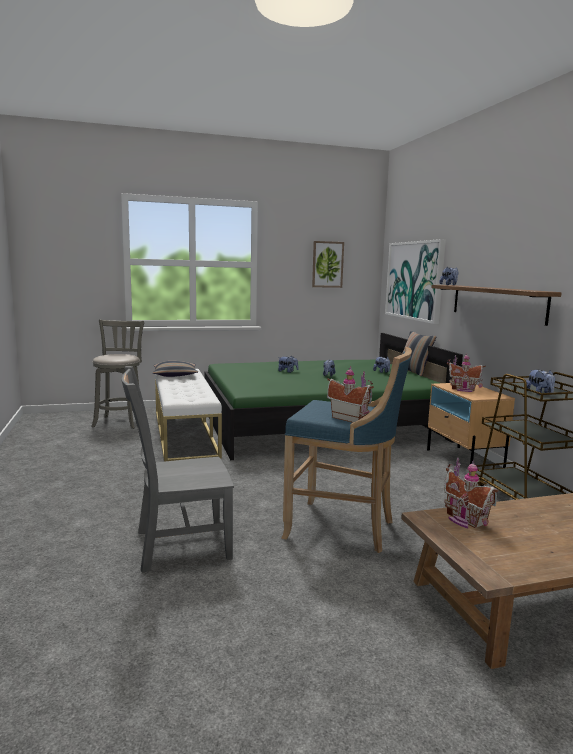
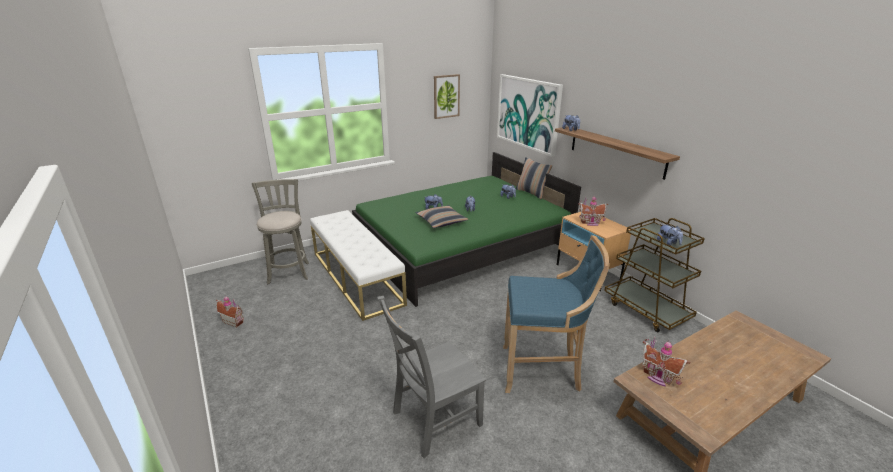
camera: 15 degrees left, 15 degrees up
pillow [153,361,198,377] -> pillow moved to [416,205,468,228]
toy house [327,366,374,423] -> toy house moved to [216,295,244,327]

